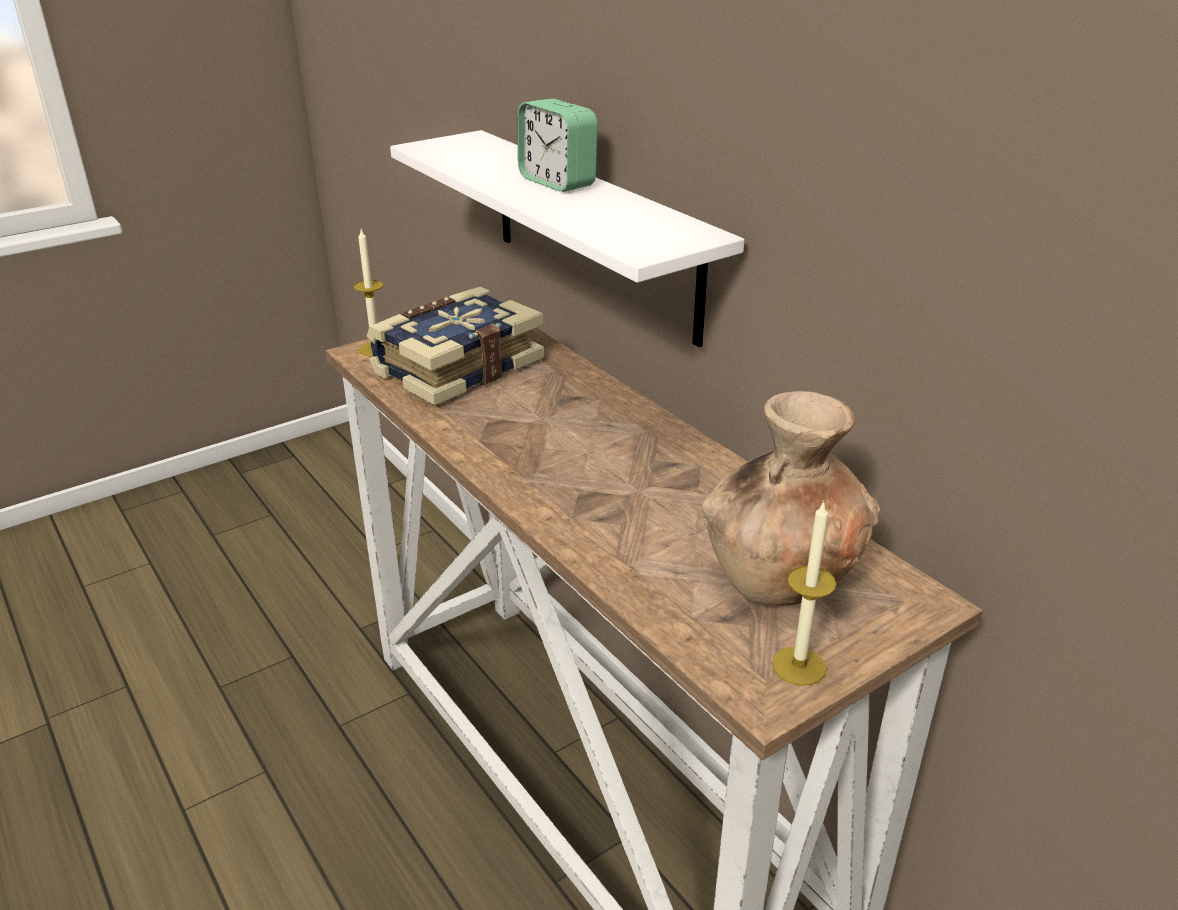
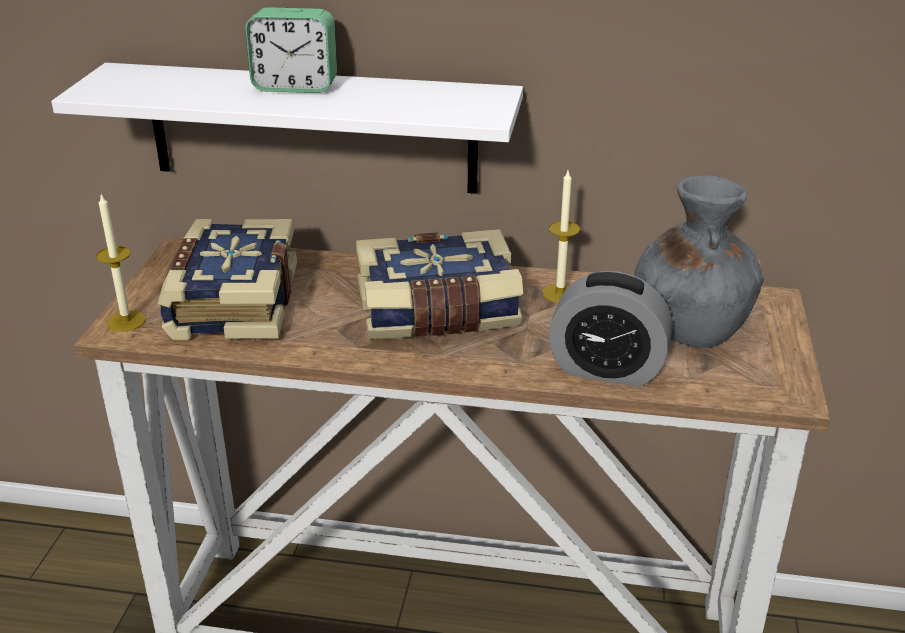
camera: 45 degrees left, 0 degrees up
brown vase [701,391,880,606] -> grey vase [634,175,764,348]
candle [772,500,836,685] -> candle moved to [542,171,580,303]
none -> book [356,229,523,339]
none -> alarm clock [548,271,672,387]

